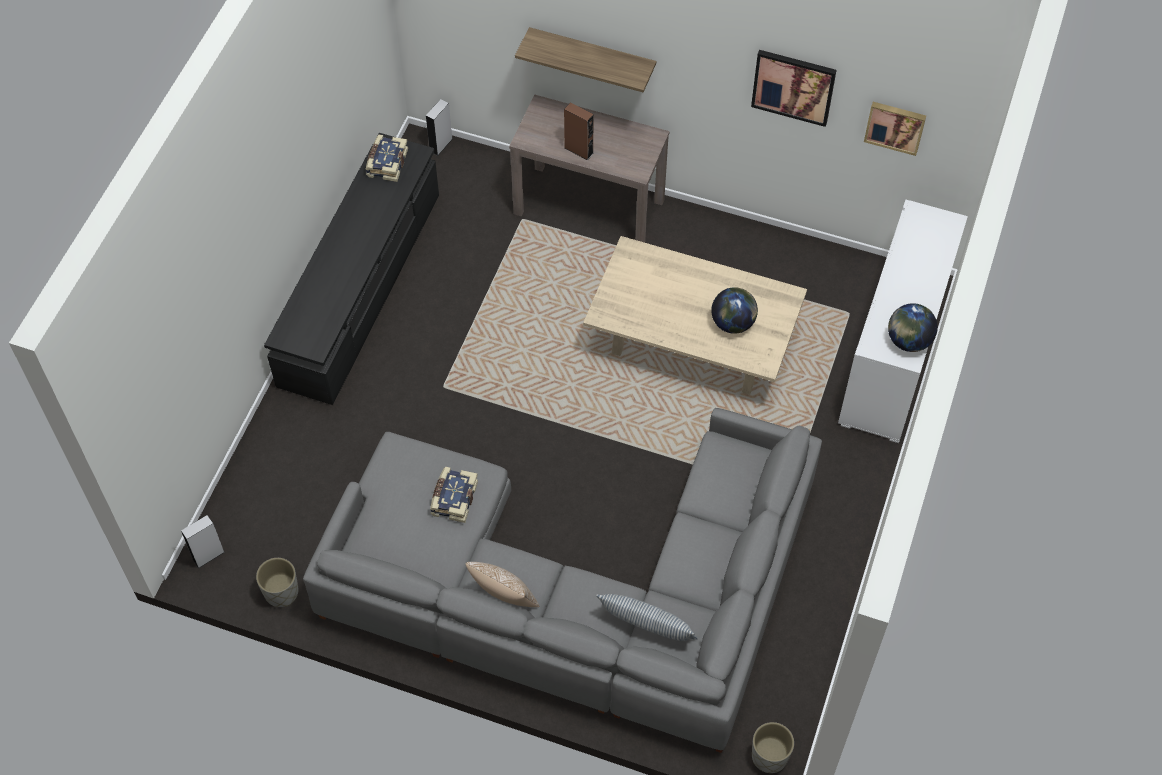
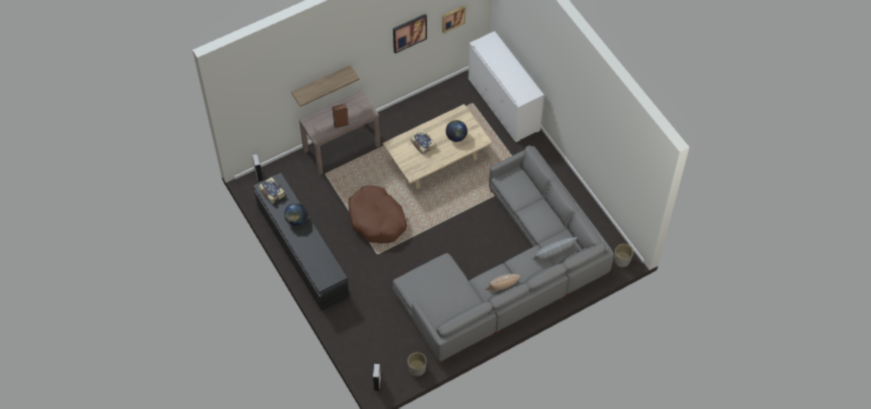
camera: 50 degrees left, 0 degrees up
book [430,467,478,523] -> book moved to [410,130,436,155]
globe [888,303,938,352] -> globe moved to [284,203,307,226]
none -> brown dog bed [348,185,407,243]

